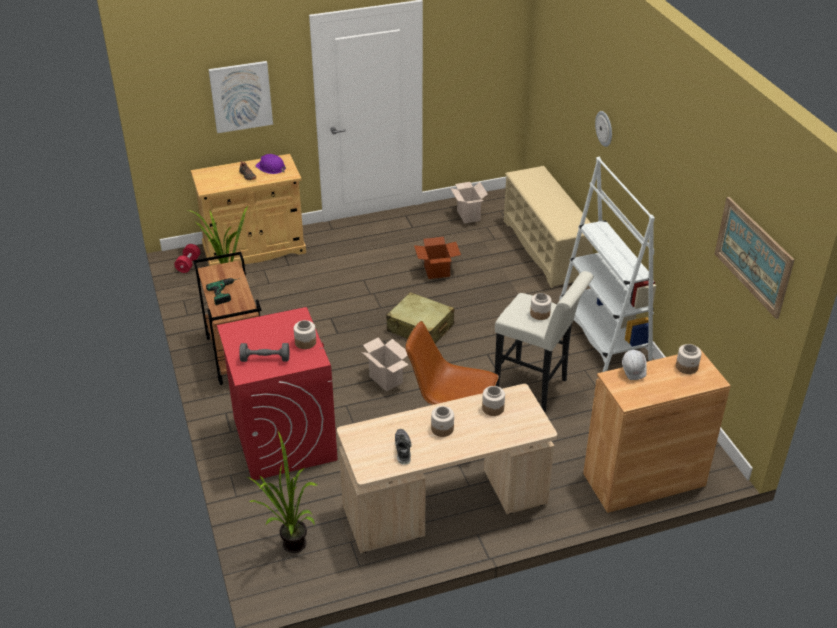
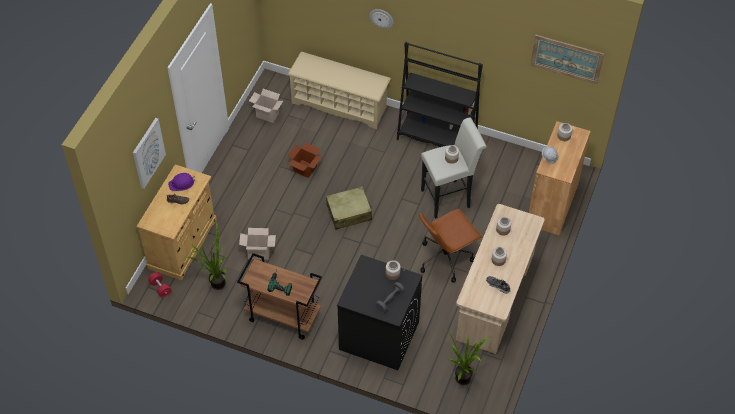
camera: 50 degrees left, 15 degrees up
red washing machine [217,307,338,480] -> black washing machine [337,255,422,370]
cardboard box [362,337,409,392] -> cardboard box moved to [239,228,276,260]
white bookcase [559,157,656,372] -> black bookcase [397,42,483,147]

